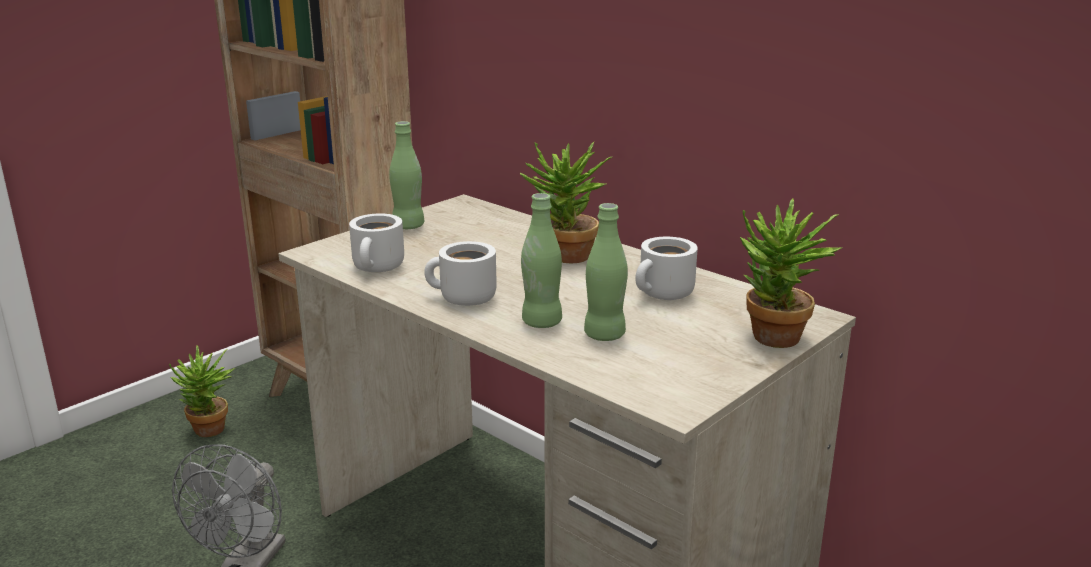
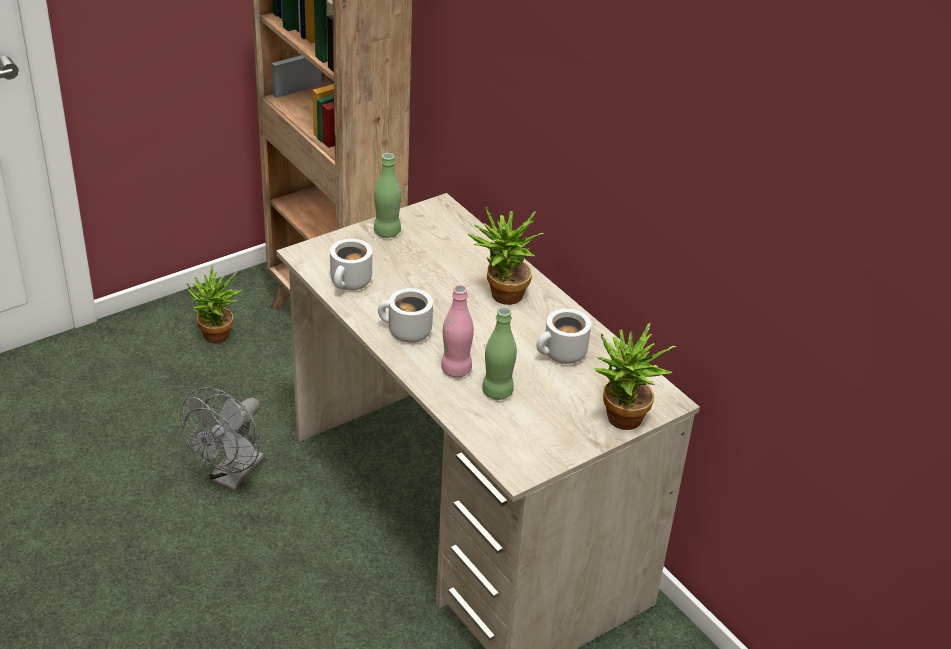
camera: 10 degrees right, 15 degrees up
green bottle [521,193,562,328] -> pink bottle [441,285,474,377]

